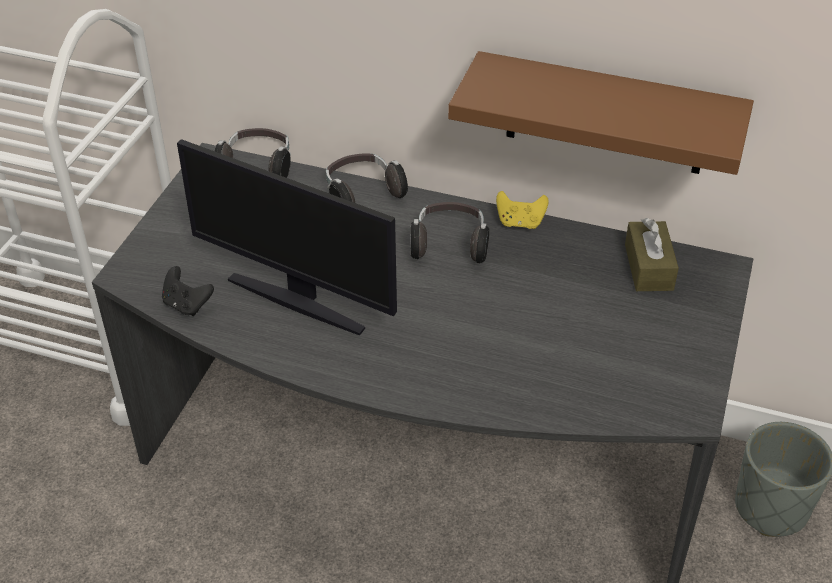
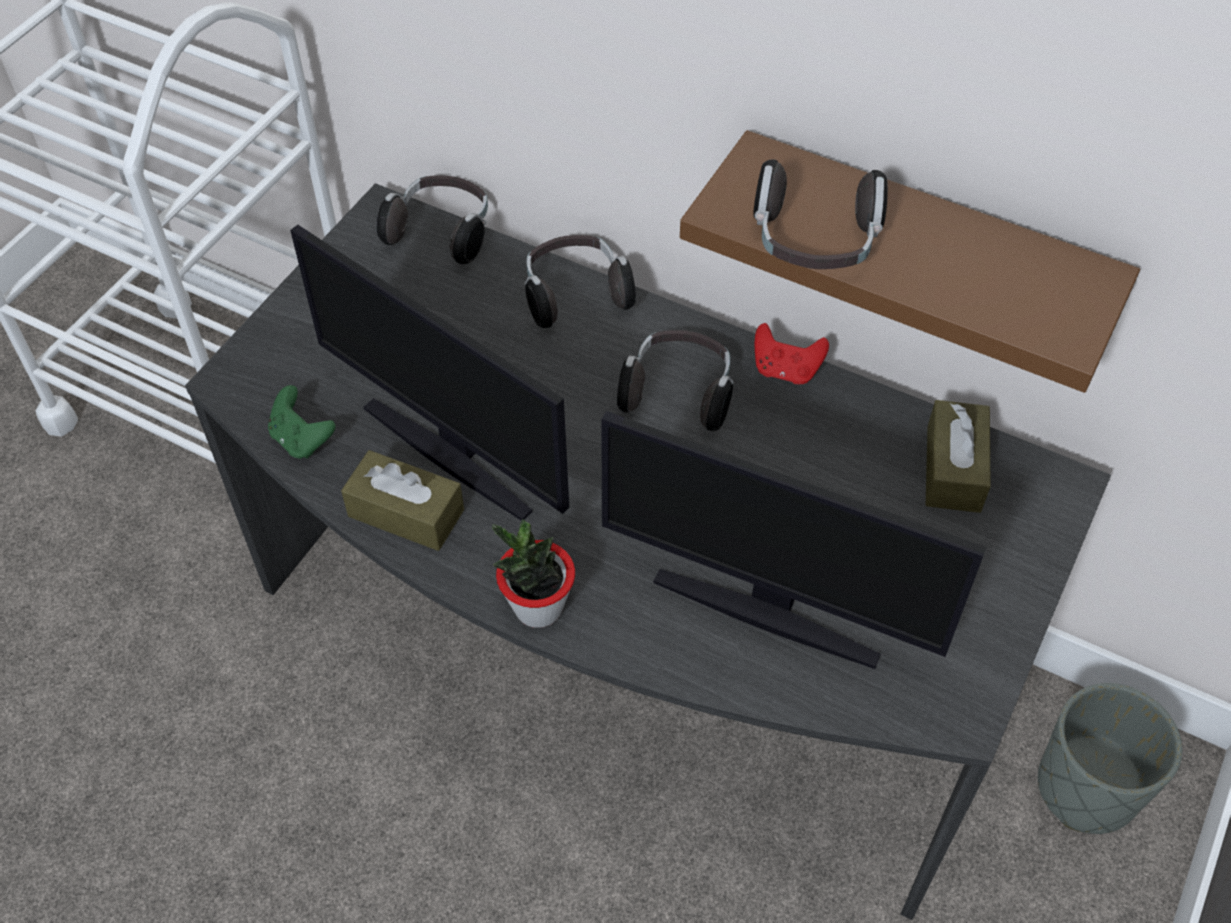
camera: 10 degrees right, 10 degrees up
black game controller [162,266,214,316] -> green game controller [268,385,336,459]
yellow game controller [496,191,549,229] -> red game controller [754,323,829,384]
none -> brown tissue box [341,450,464,551]
none -> potted plant [492,519,575,628]
none -> monitor [601,411,986,669]
none -> headphones [753,159,888,269]

